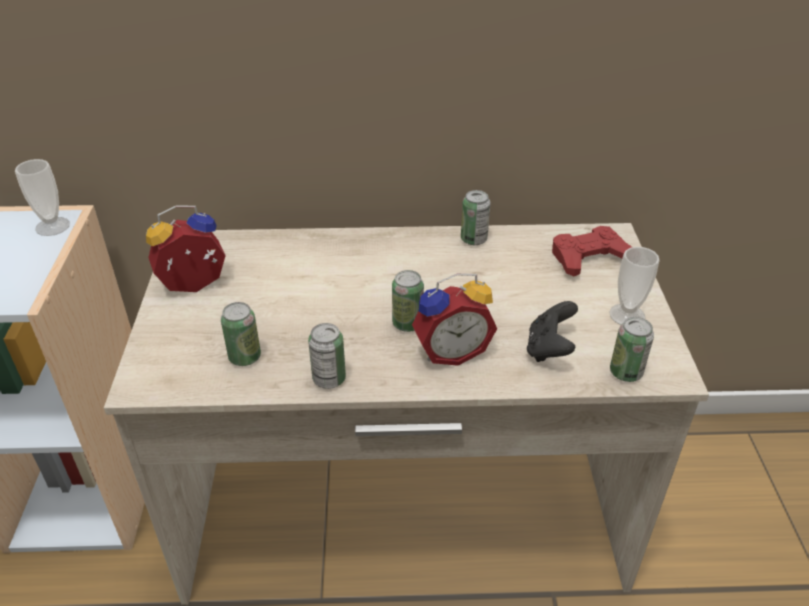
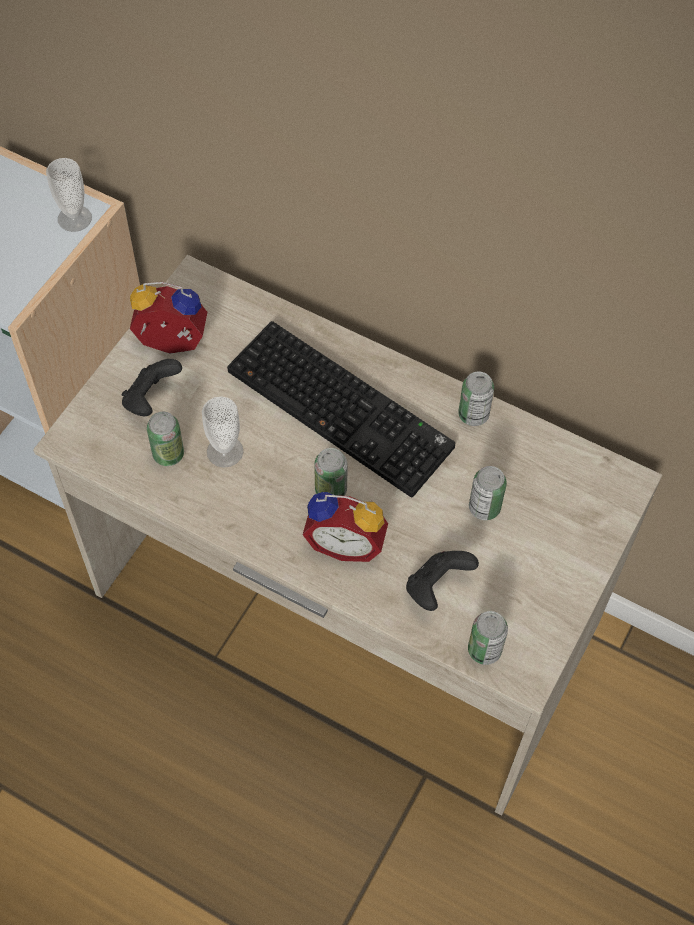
camera: 30 degrees right, 20 degrees up
can [308,323,346,389] -> can moved to [469,466,507,520]
red game controller [552,226,632,277] -> none
cup [609,247,660,325] -> cup moved to [202,396,243,468]
none -> black game controller [122,359,182,416]
none -> keyboard [227,321,455,497]

